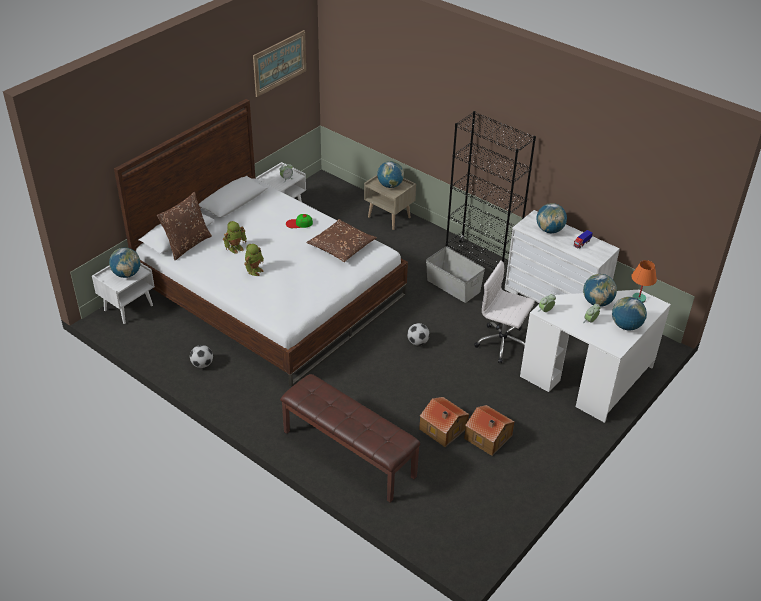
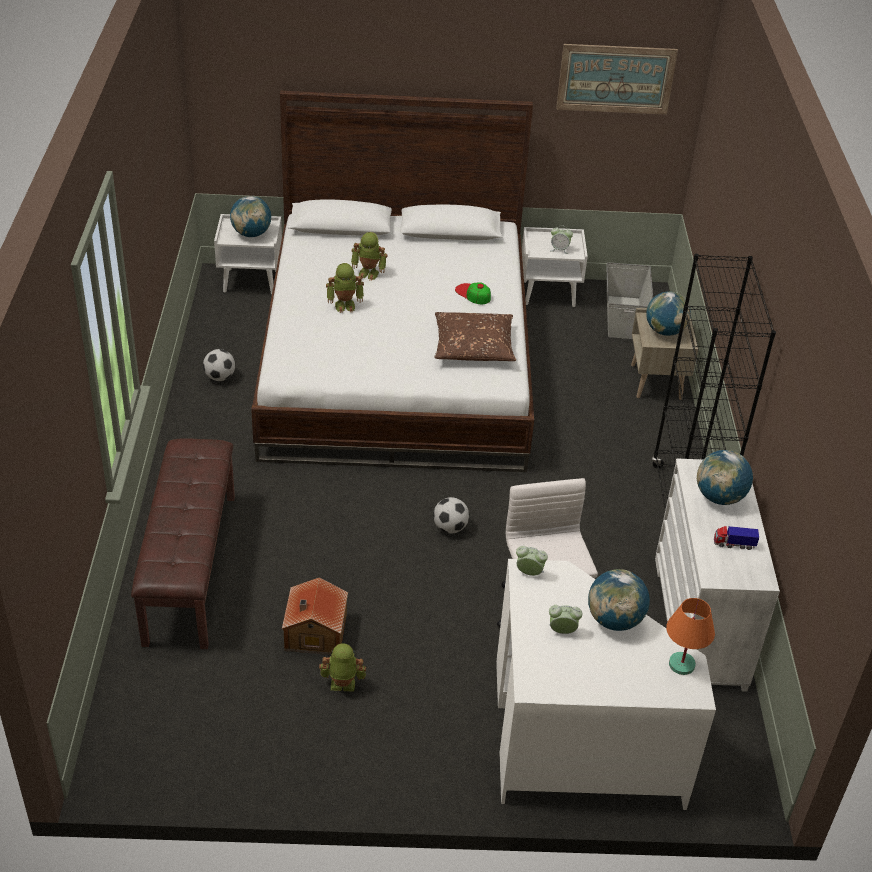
camera: 50 degrees right, 0 degrees up
brown pillow [157,192,212,260] -> none
grey storage box [426,247,485,303] -> grey storage box moved to [606,262,653,339]
toy house [464,405,514,456] -> toy robot [319,643,366,692]
globe [612,297,647,330] -> none

